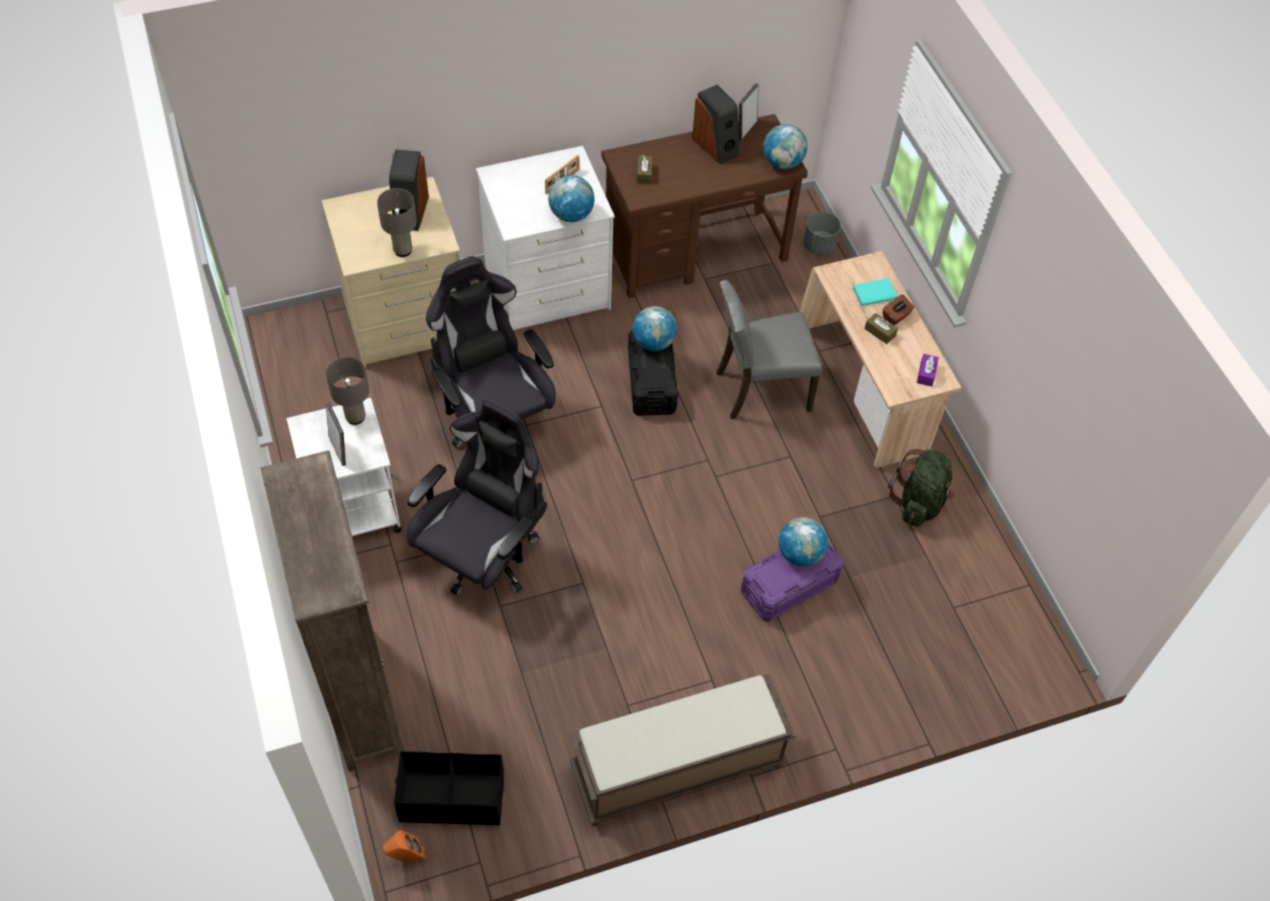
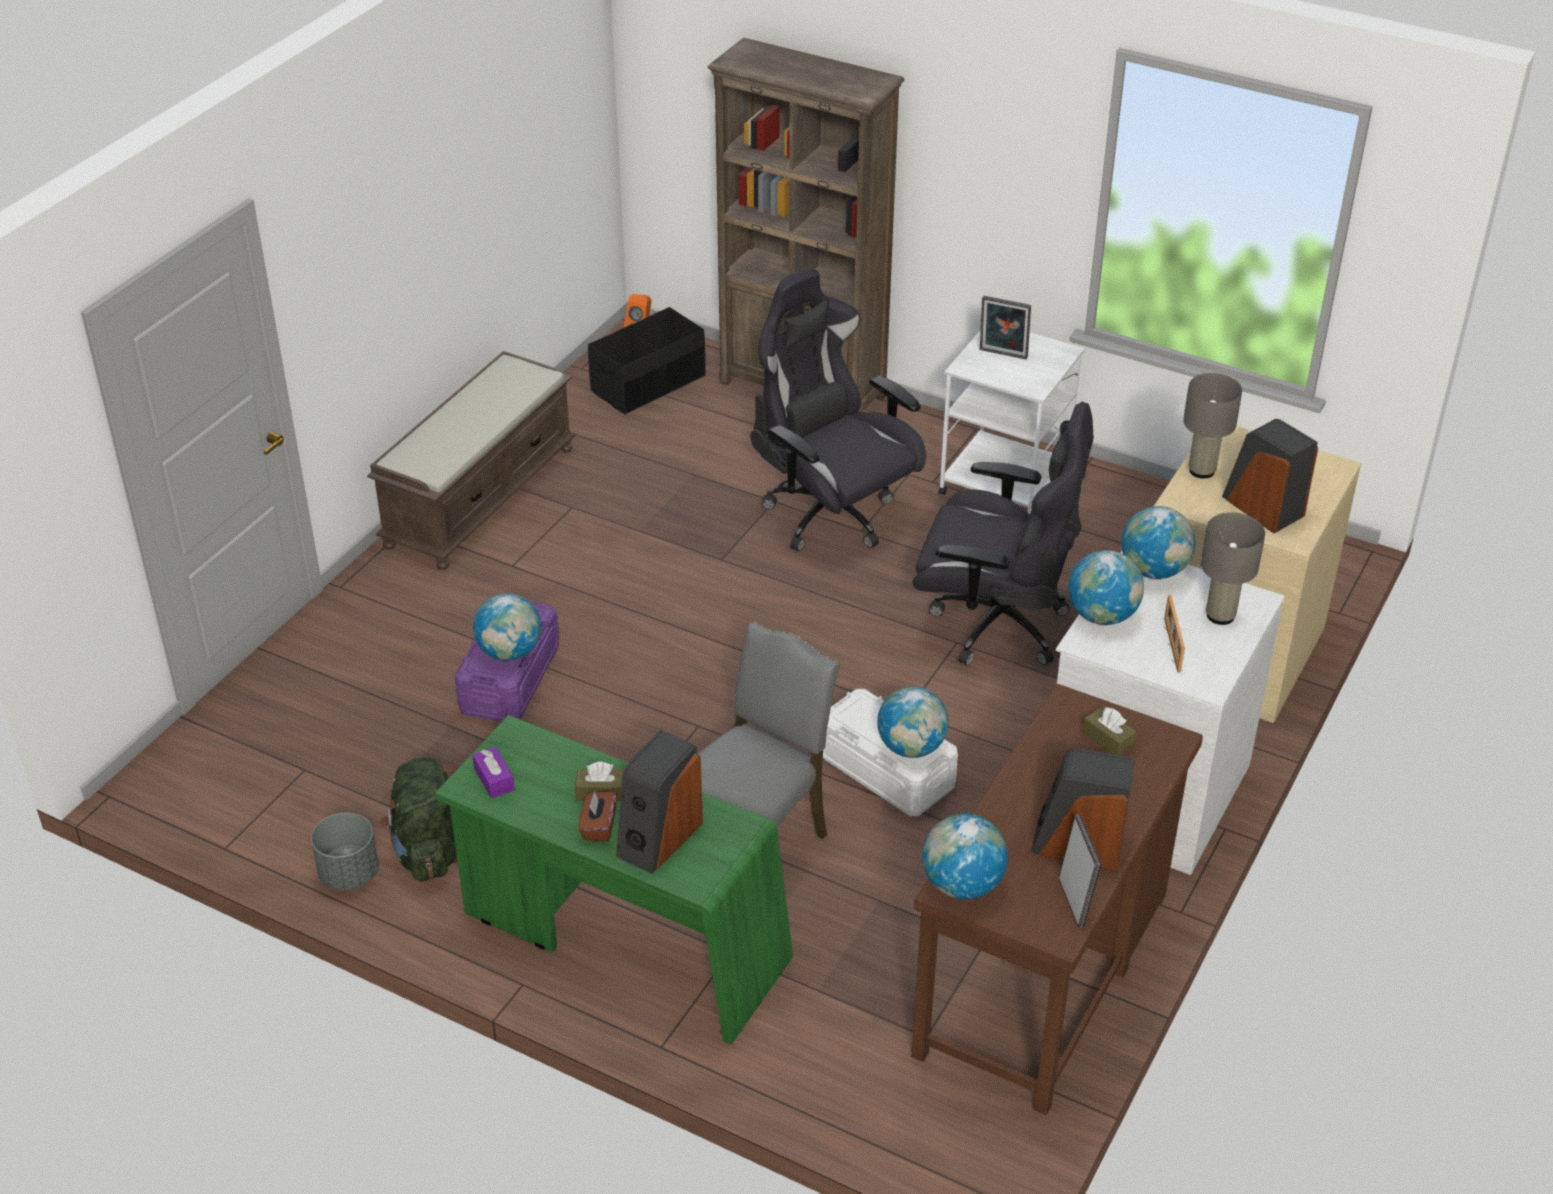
camera: 140 degrees right, 15 degrees down
grey table lamp [326,357,369,425] -> grey table lamp moved to [1201,512,1265,625]
black office chair [406,398,547,595] -> black office chair turned 150 degrees clockwise [750,267,926,551]
black storage box [628,330,678,416] -> white storage box [823,689,958,816]
beige desk [799,251,961,468] -> green desk [435,715,793,1045]
grey planter [803,212,841,255] -> grey planter moved to [311,813,378,890]
turquoise book [852,278,898,306] -> speaker [616,730,703,874]
none -> globe [1121,506,1195,579]

